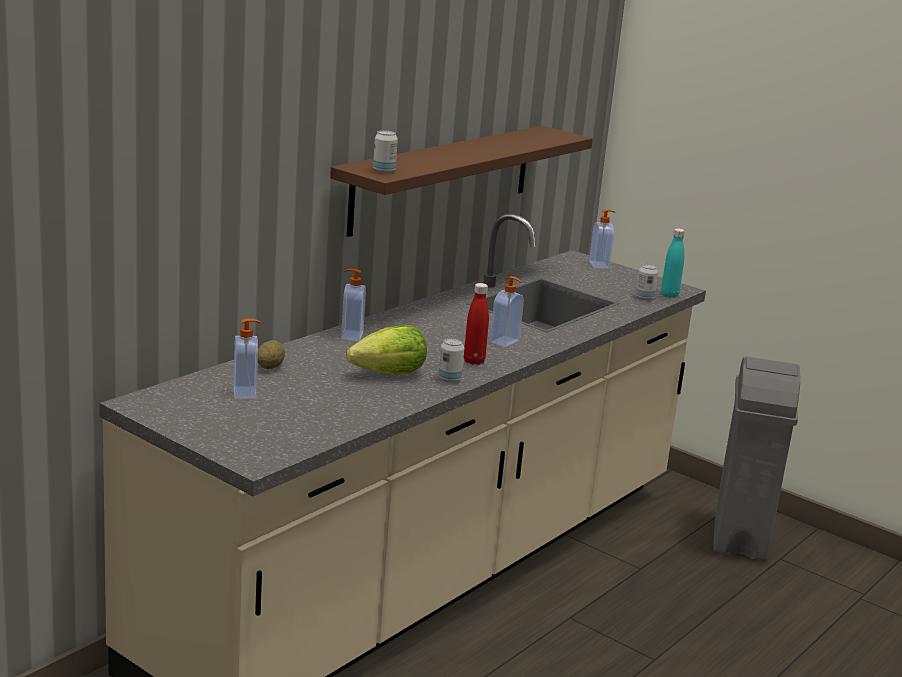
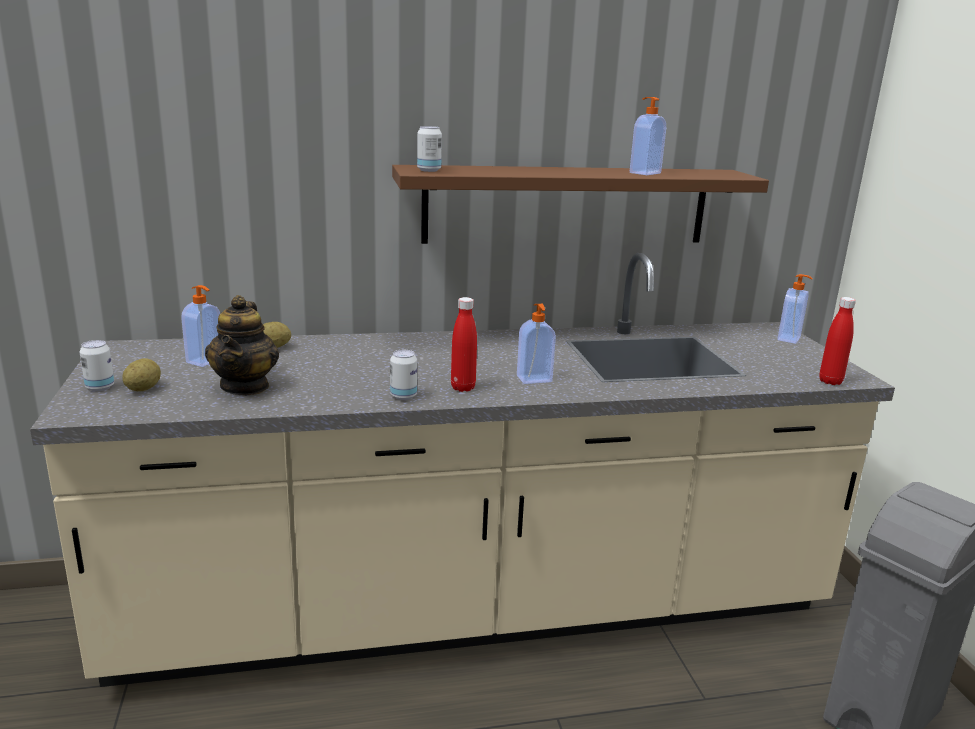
camera: 40 degrees right, 0 degrees up
soap dispenser [341,269,366,341] -> soap dispenser moved to [630,97,666,175]
lettuce [346,325,427,374] -> none
can [636,264,658,300] -> can moved to [80,340,114,391]
turquoise bottle [661,228,685,298] -> red bottle [819,297,856,385]
none -> potato [122,358,161,391]
none -> teapot [205,295,279,395]

